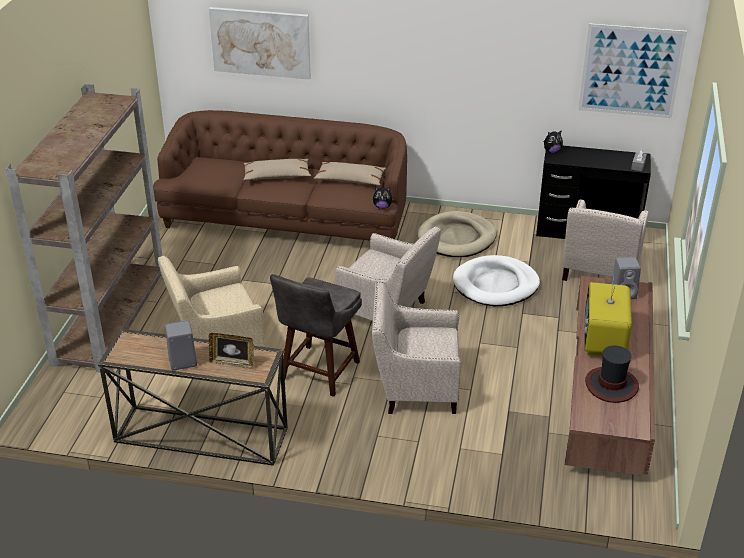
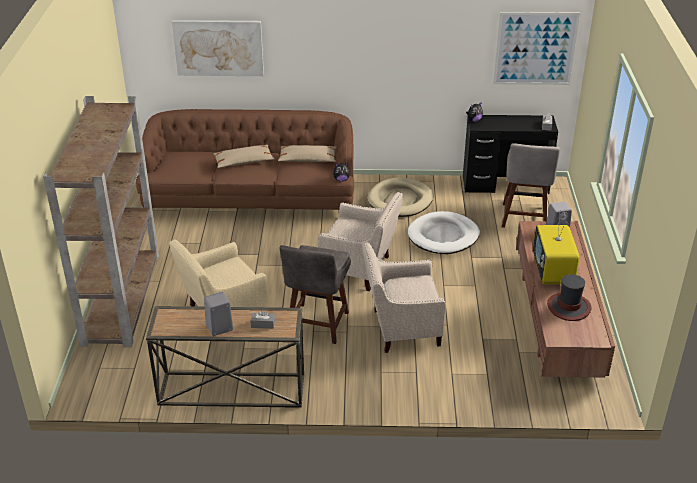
camera: 10 degrees left, 0 degrees up
picture frame [209,333,254,370] -> grey tissue box [250,310,275,329]
beige armchair [562,199,649,281] -> grey stool [502,143,560,228]

